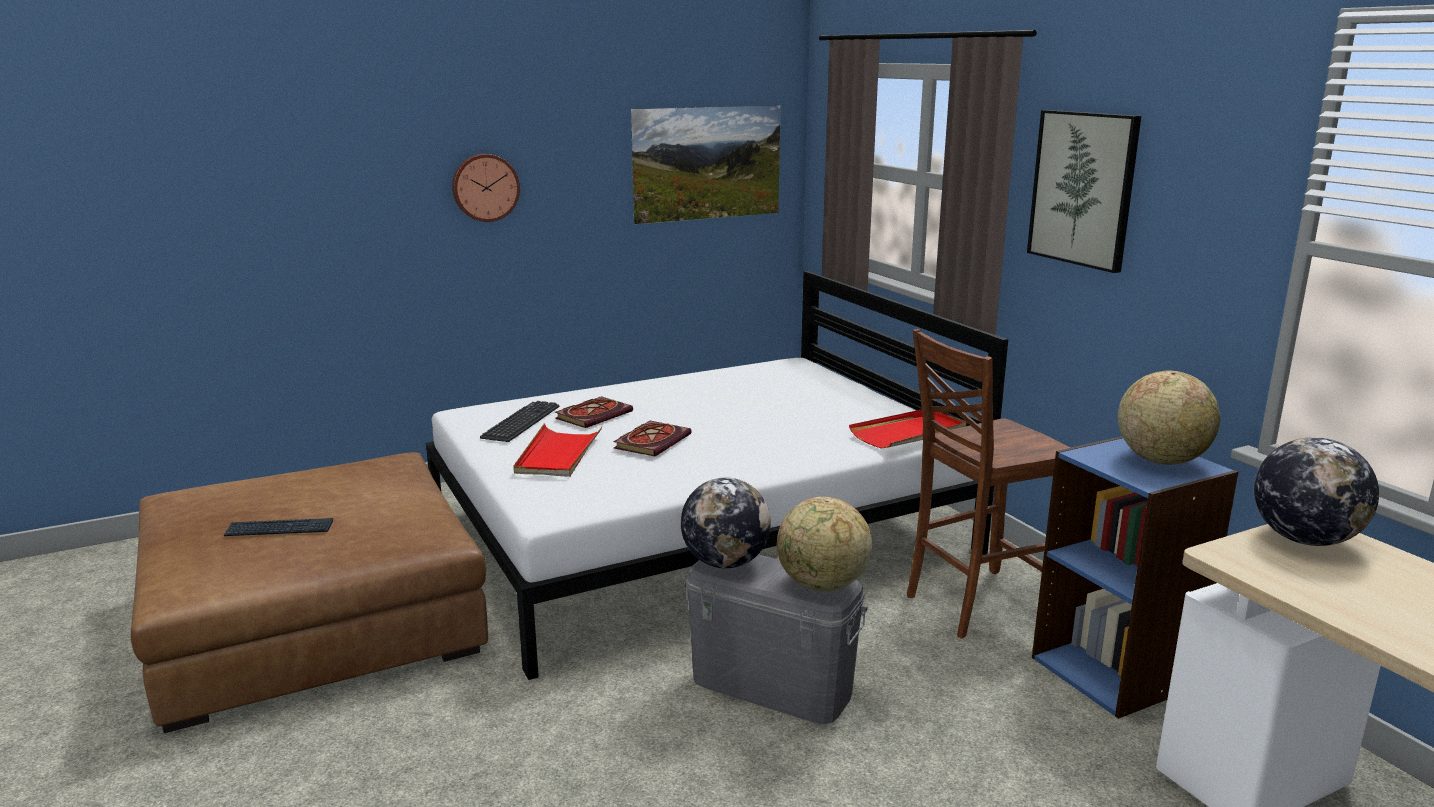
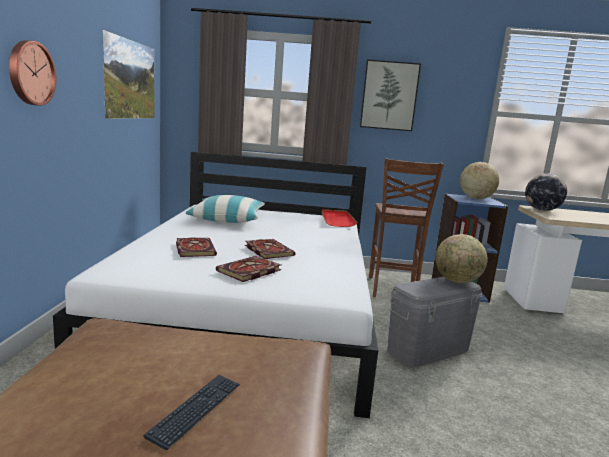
camera: 60 degrees left, 5 degrees down
keyboard [480,401,559,442] -> none
red tray [513,423,603,477] -> book [216,256,281,282]
globe [681,478,771,568] -> none
none -> pillow [186,195,265,223]

